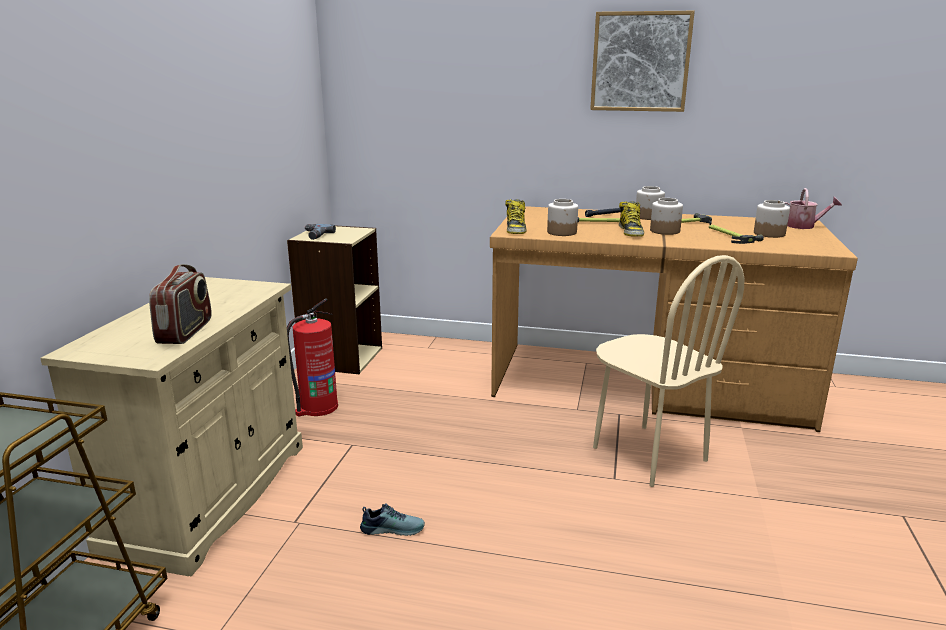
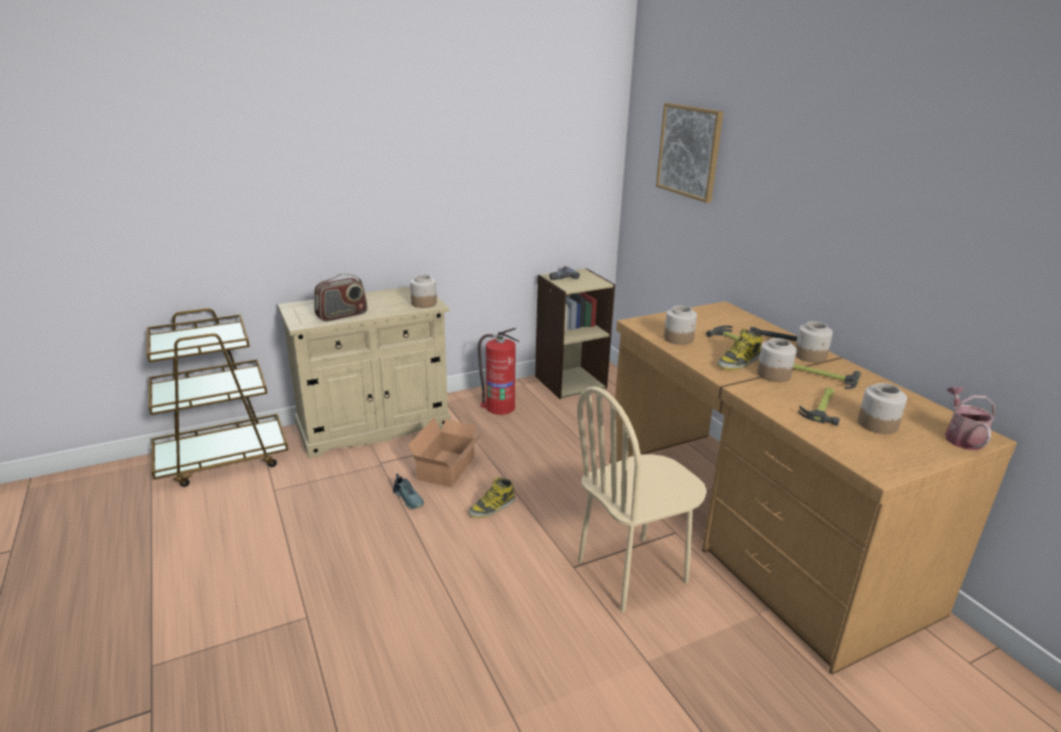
camera: 50 degrees right, 5 degrees up
boot [505,199,527,234] -> boot moved to [468,477,515,518]
picture [590,11,695,112] -> picture moved to [656,103,723,203]
beige chair [593,255,744,487] -> beige chair turned 45 degrees clockwise [577,386,707,613]
watering can [785,188,842,229] -> watering can turned 150 degrees counterclockwise [945,387,995,450]
none -> cardboard box [408,418,485,487]
none -> jar [410,275,437,308]

